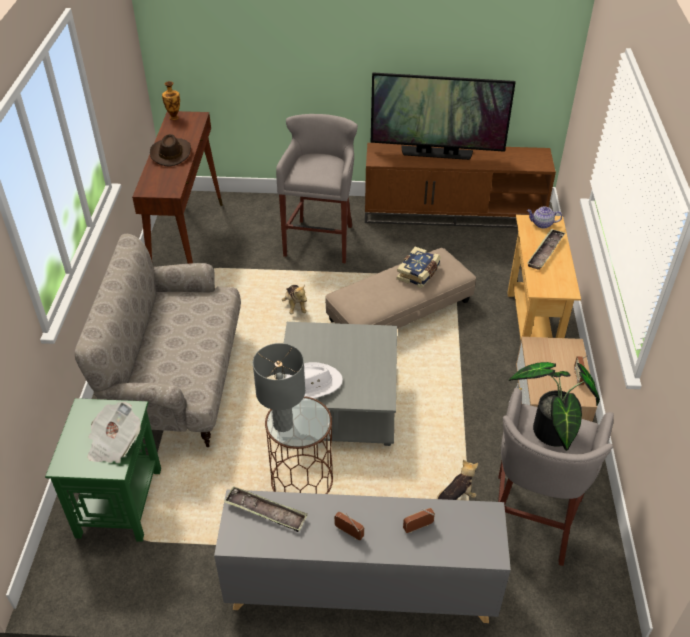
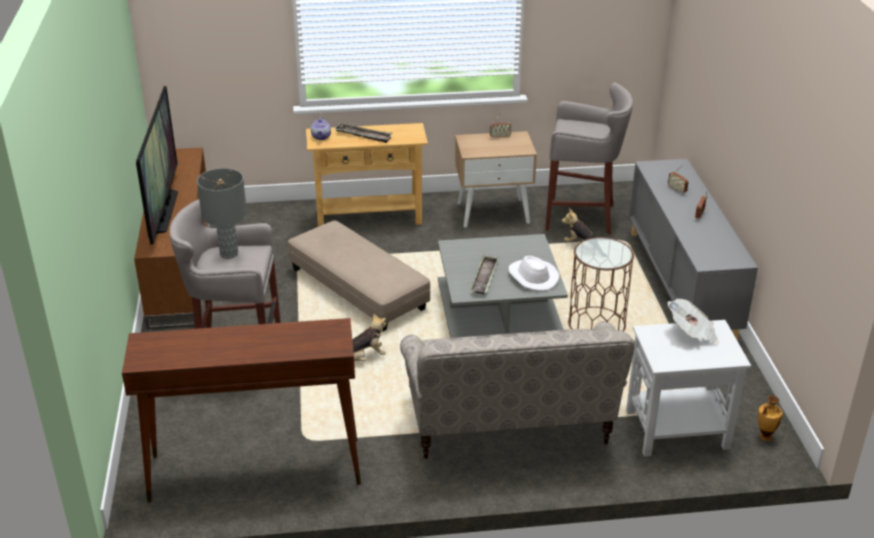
camera: 100 degrees left, 10 degrees down
green side table [45,398,161,542] -> white side table [626,320,751,456]
brown hat [150,134,191,167] -> none
vase [162,81,180,120] -> vase moved to [758,395,783,441]
tray [224,486,308,532] -> tray moved to [471,255,498,295]
grey table lamp [253,343,305,432] -> grey table lamp moved to [197,168,247,259]
book [397,247,441,288] -> none
potted plant [509,362,600,451] -> none

